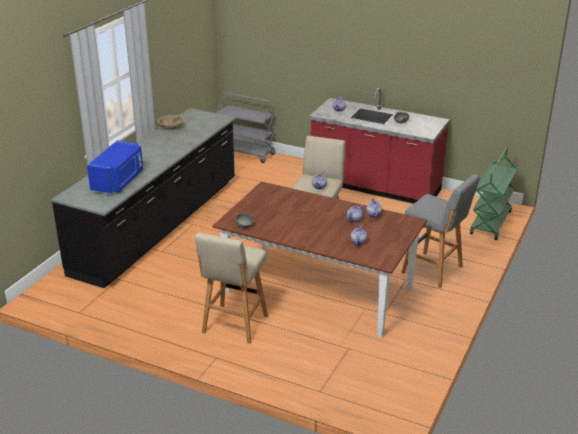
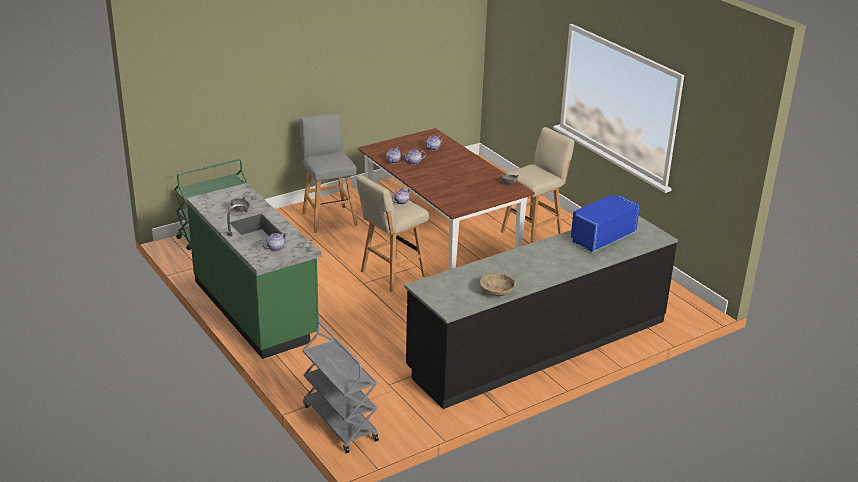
camera: 150 degrees left, 0 degrees up
red counter [309,88,450,204] -> green counter [186,183,321,359]

